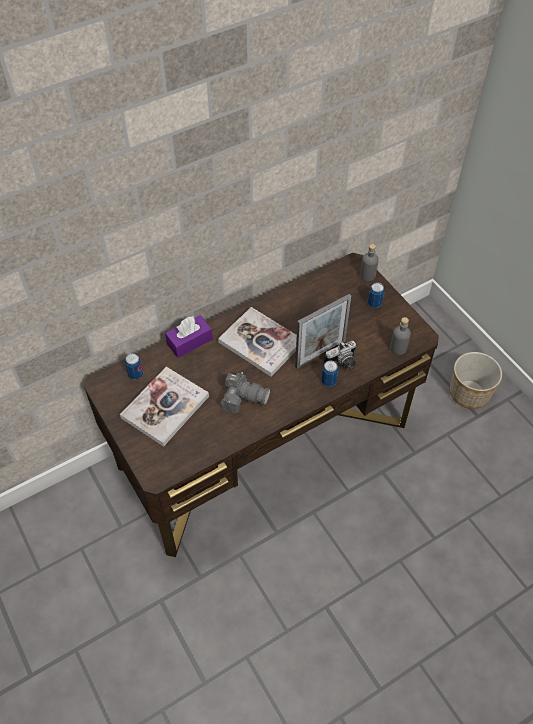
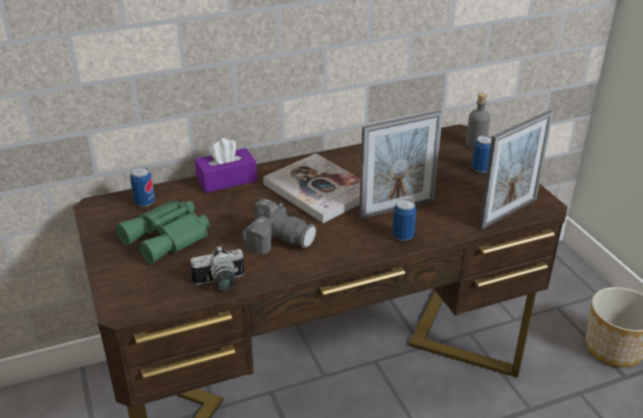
camera: 10 degrees right, 20 degrees down
book [120,367,209,447] -> green binoculars [116,201,210,264]
camera [324,341,356,370] -> camera moved to [190,246,244,291]
grey bottle [390,317,411,355] -> picture frame [479,110,553,229]

